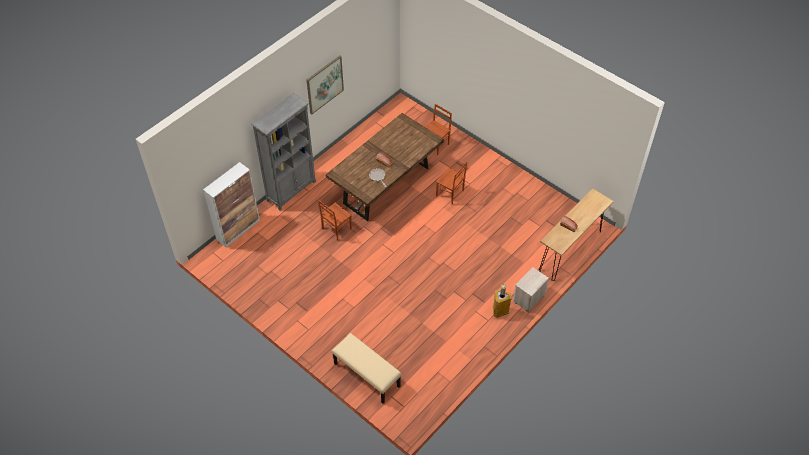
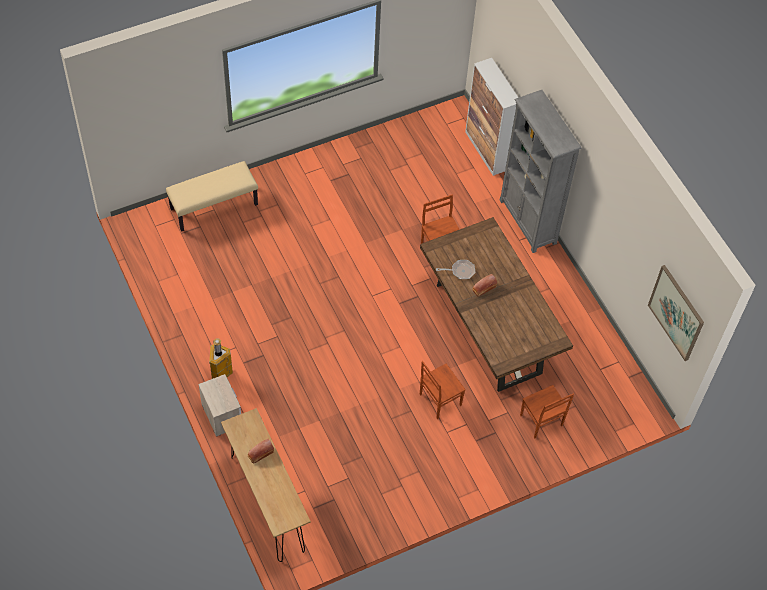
camera: 110 degrees right, 5 degrees up
picture [306,55,344,114] -> picture moved to [648,265,704,361]

